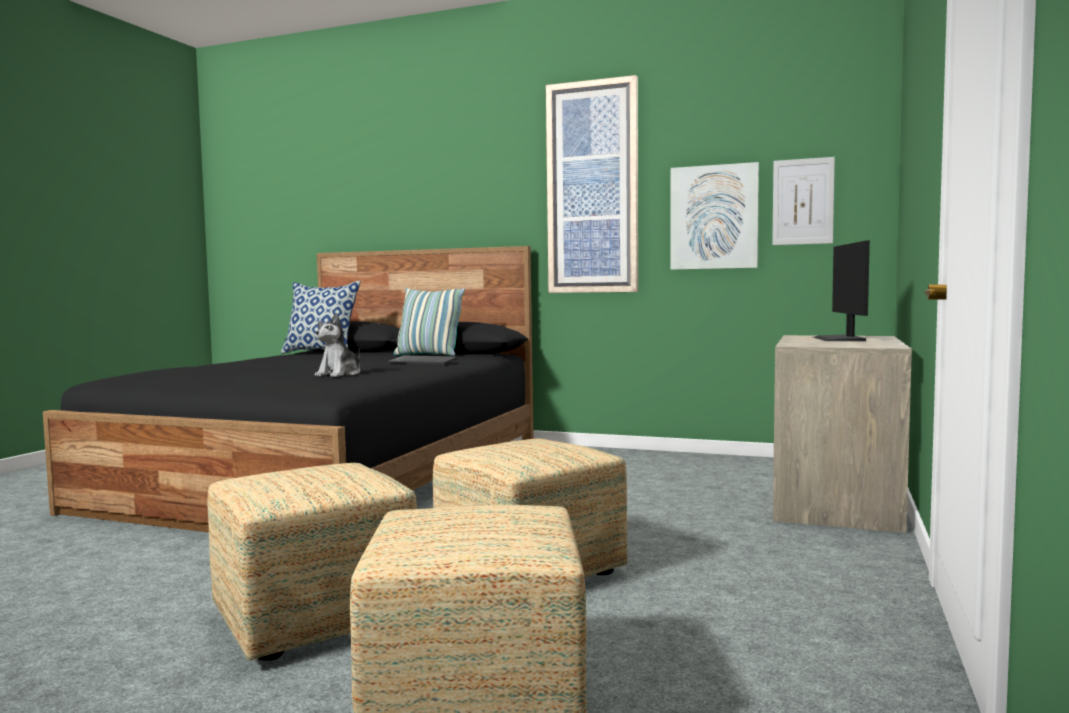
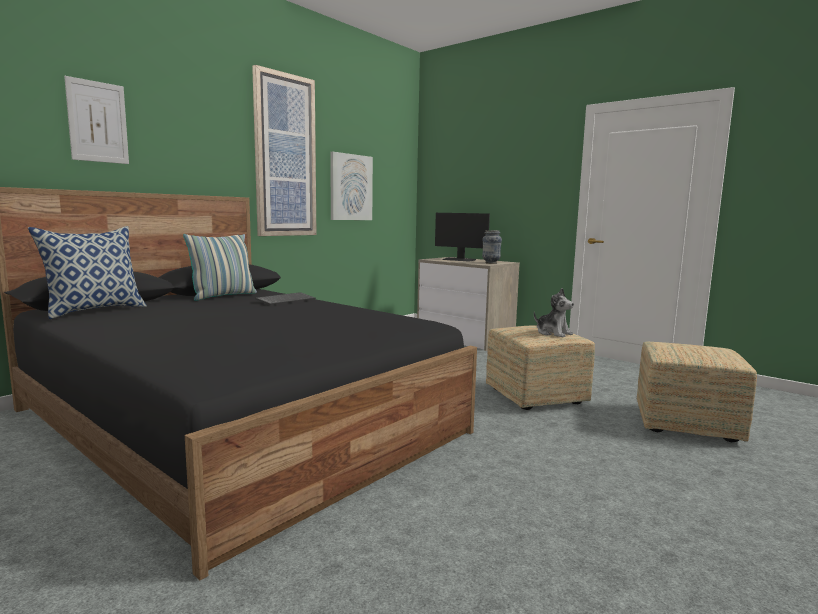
camera: 70 degrees left, 5 degrees up
ottoman [208,463,417,661] -> none
plush toy [315,313,360,377] -> plush toy moved to [534,288,574,338]
picture [772,157,835,245] -> picture moved to [64,76,129,164]
none -> vase [482,230,502,264]

